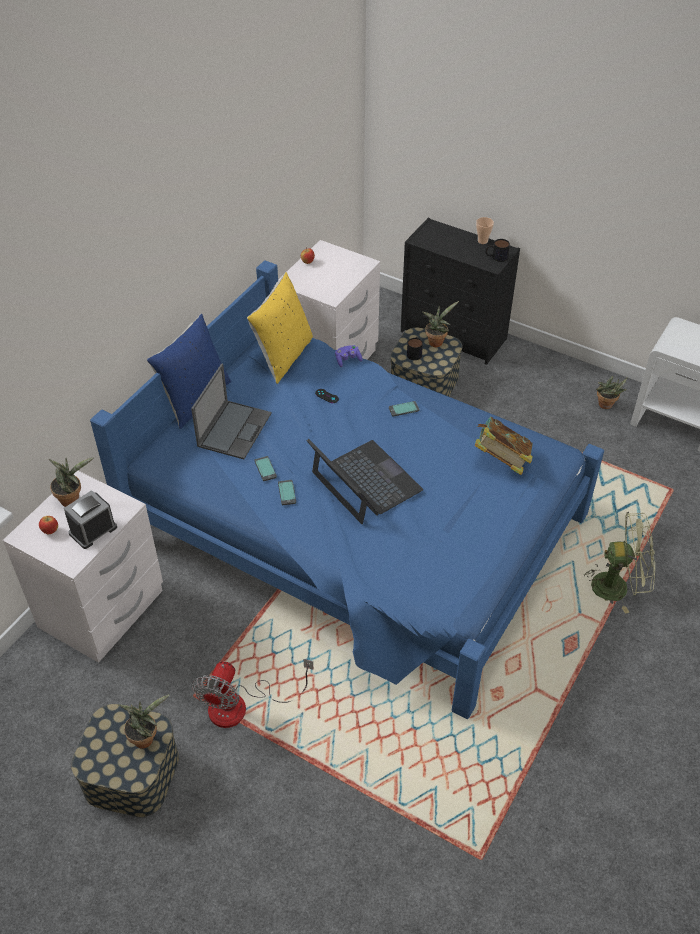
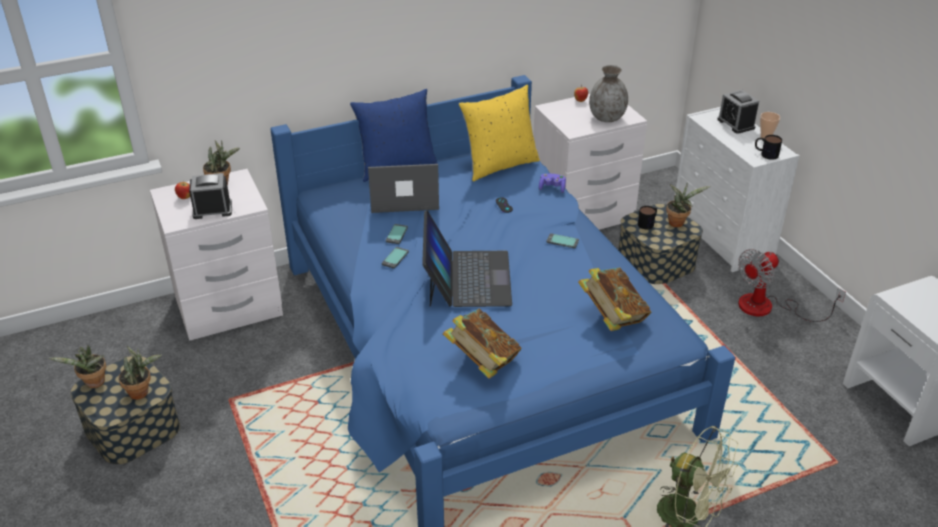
camera: 35 degrees right, 10 degrees down
laptop [191,363,271,459] -> laptop turned 150 degrees counterclockwise [368,164,439,213]
fan [192,659,313,728] -> fan moved to [738,249,846,322]
black dresser [401,218,520,365] -> white dresser [674,107,800,272]
potted plant [596,376,628,409] -> potted plant moved to [49,345,106,388]
none -> book [443,309,522,379]
none -> grey vase [589,65,628,122]
none -> alarm clock [717,90,759,134]

